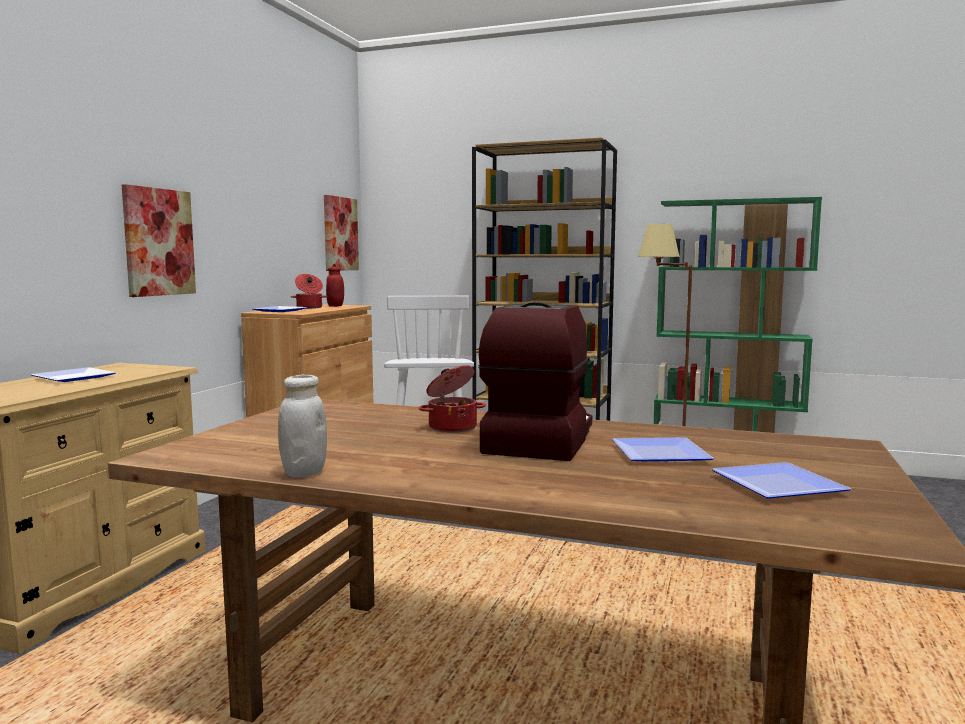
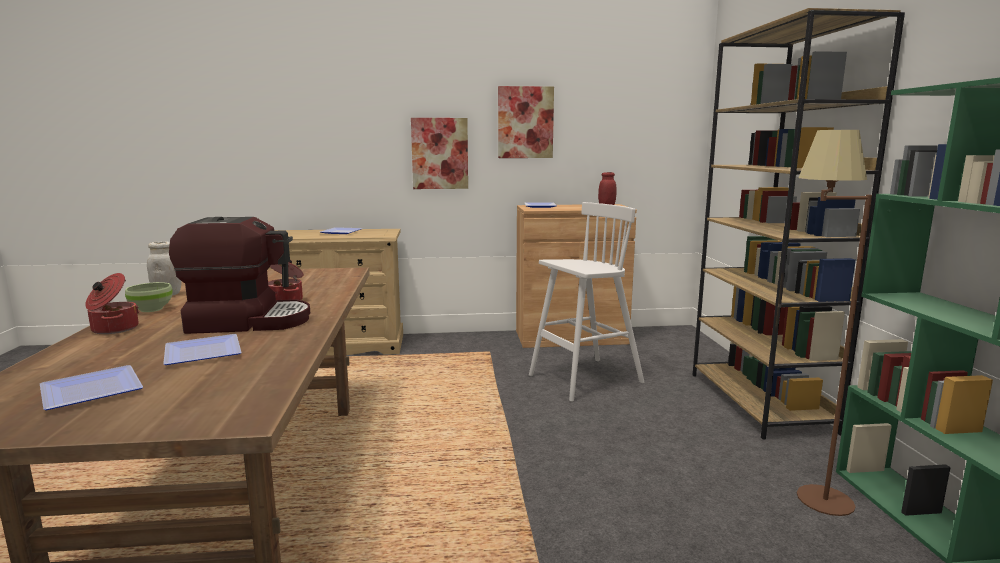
camera: 65 degrees right, 5 degrees up
cooking pot [291,274,327,309] -> cooking pot moved to [85,273,139,334]
picture [324,195,359,271] -> picture moved to [498,86,554,158]
none -> green bowl [125,282,173,312]

